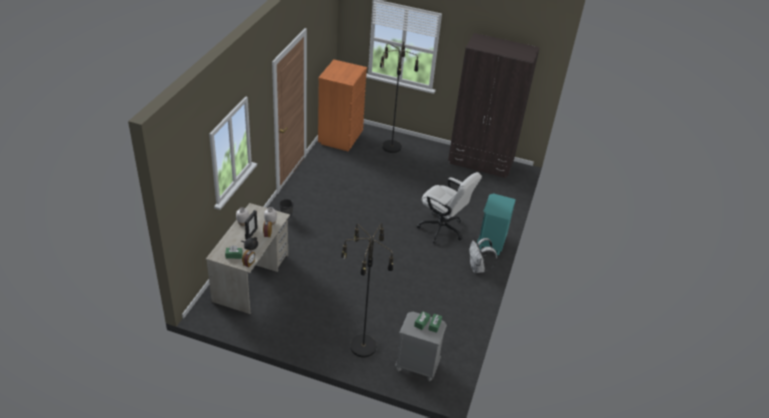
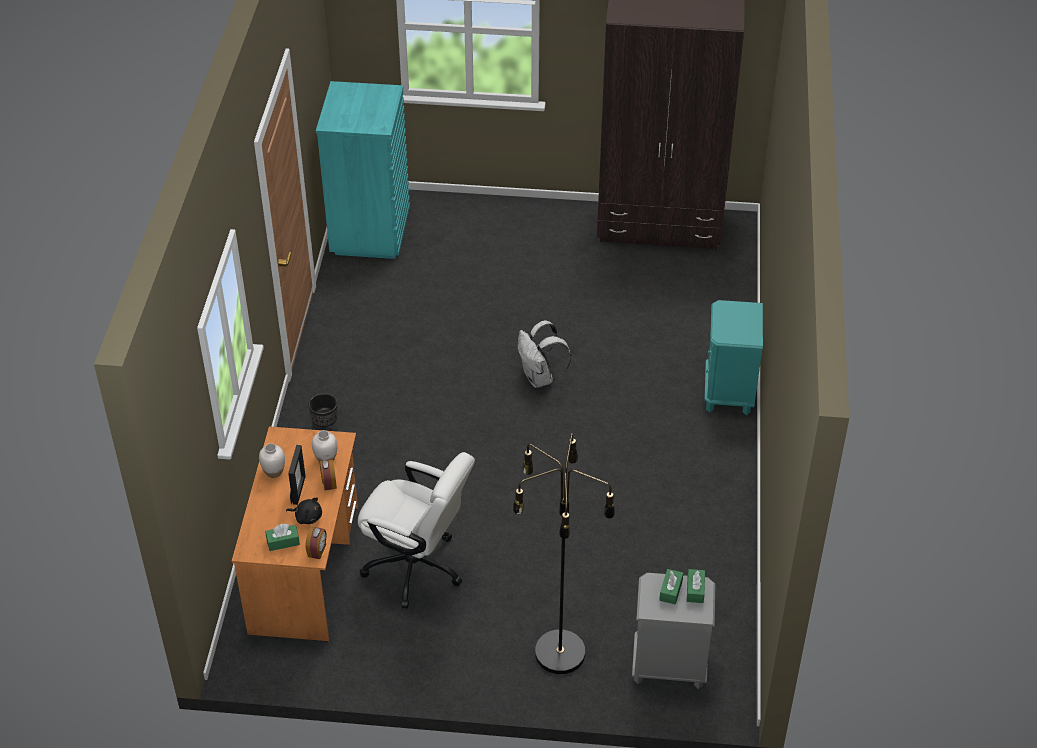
camera: 10 degrees left, 5 degrees up
beige desk [206,203,290,314] -> orange desk [232,427,358,641]
orange dresser [318,59,367,151] -> turquoise dresser [316,81,410,259]
floor lamp [380,42,418,153] -> none
white office chair [417,172,482,244] -> white office chair moved to [358,452,475,609]
white backpack [469,238,497,273] -> white backpack moved to [518,320,571,388]

